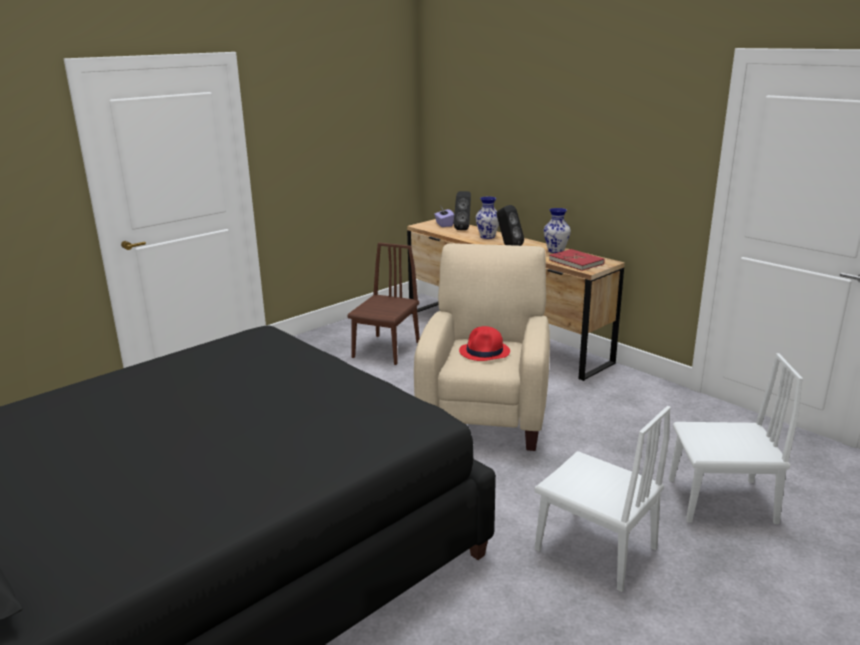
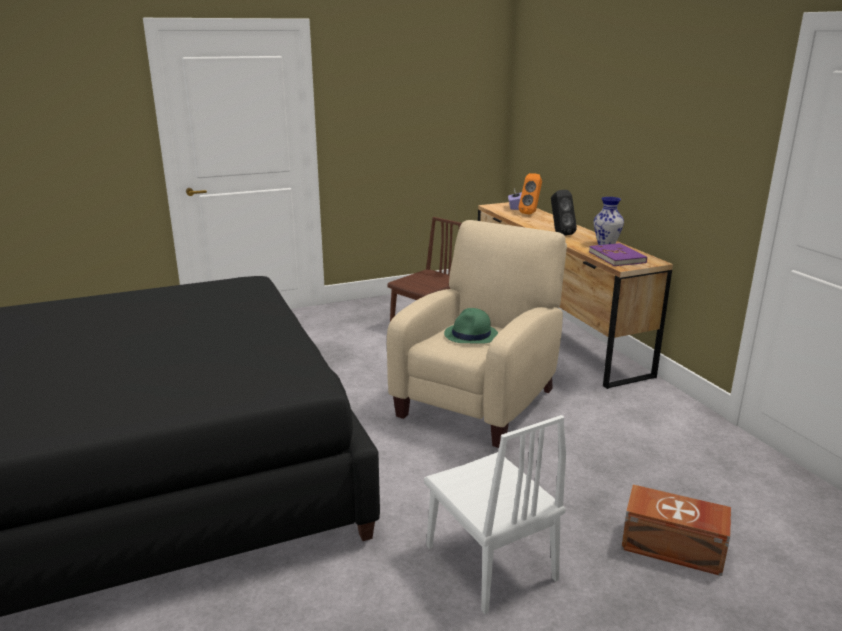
camera: 20 degrees right, 0 degrees up
black speaker [454,191,471,230] -> orange speaker [519,173,542,215]
red hat [459,326,510,361] -> green hat [444,308,498,344]
vase [475,197,499,239] -> none
red book [549,249,605,271] -> purple book [589,243,647,266]
white chair [669,353,803,524] -> brown storage box [621,485,731,576]

